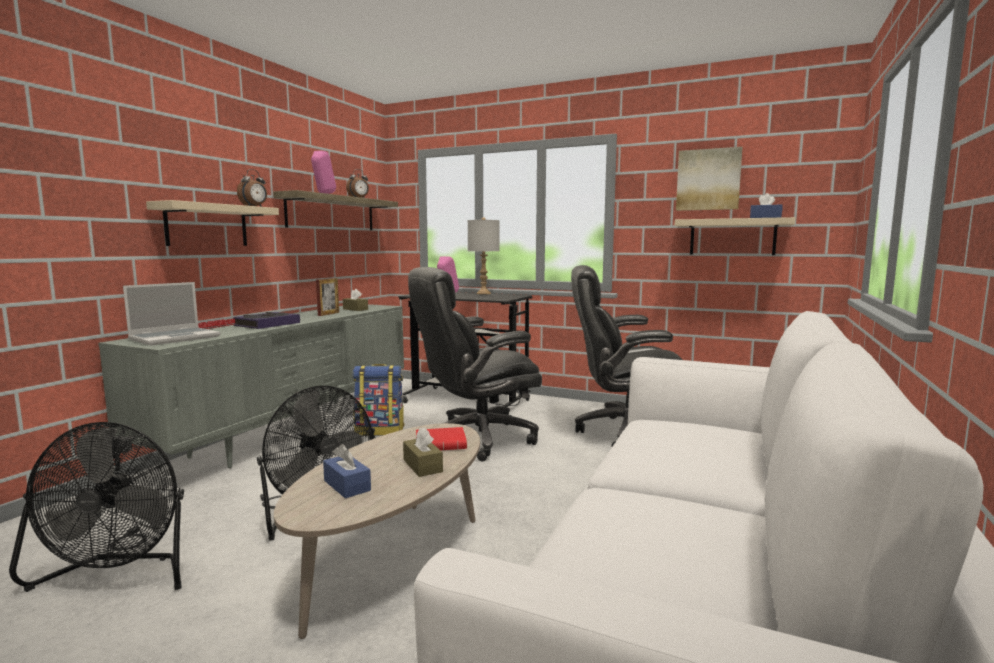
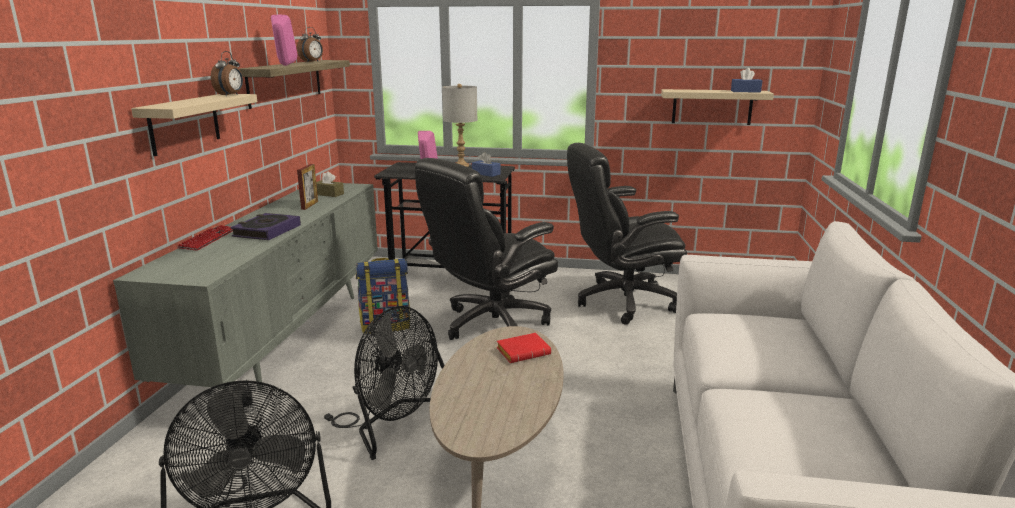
camera: 15 degrees left, 10 degrees up
laptop [123,282,220,346] -> none
blue tissue box [323,444,371,498] -> blue tissue box moved to [472,152,501,177]
brown tissue box [403,427,443,477] -> none
picture [676,147,743,211] -> none

